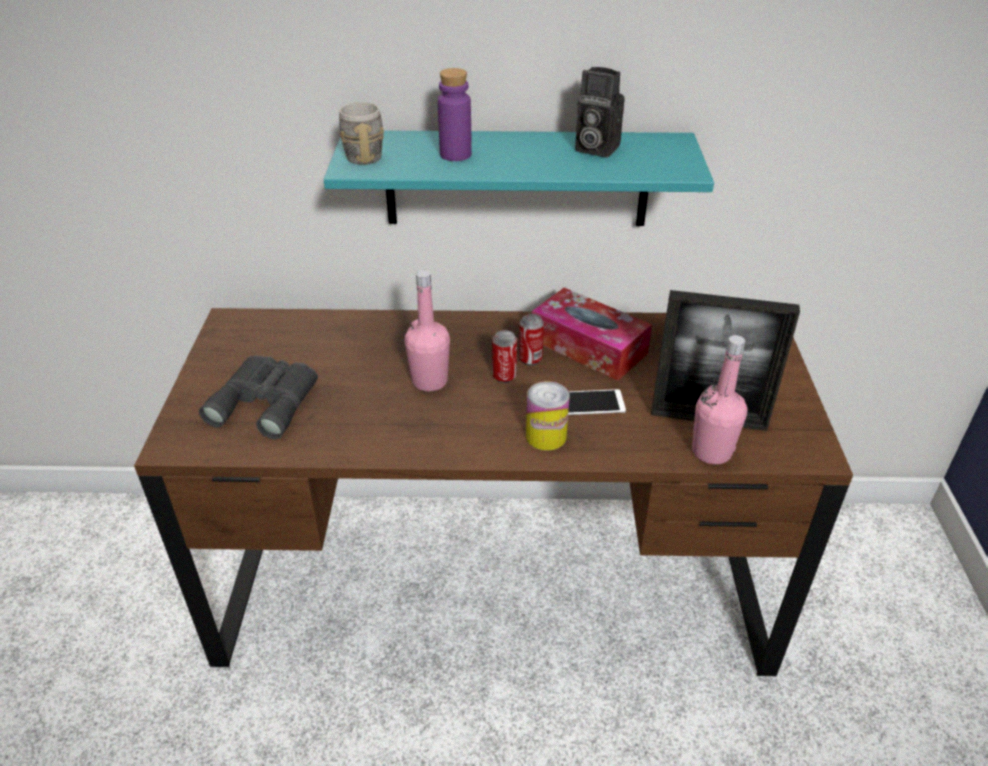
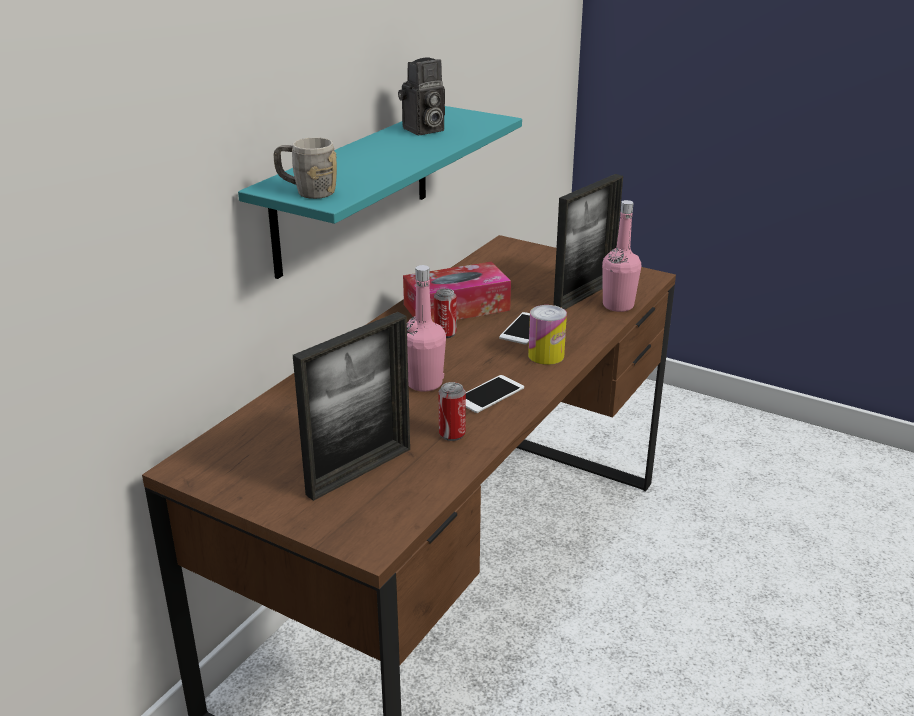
camera: 60 degrees left, 10 degrees down
grey binoculars [199,356,318,439] -> picture frame [293,312,410,501]
purple bottle [438,68,472,161] -> none
can [492,330,517,383] -> can moved to [439,382,466,441]
none -> phone [466,375,524,413]

